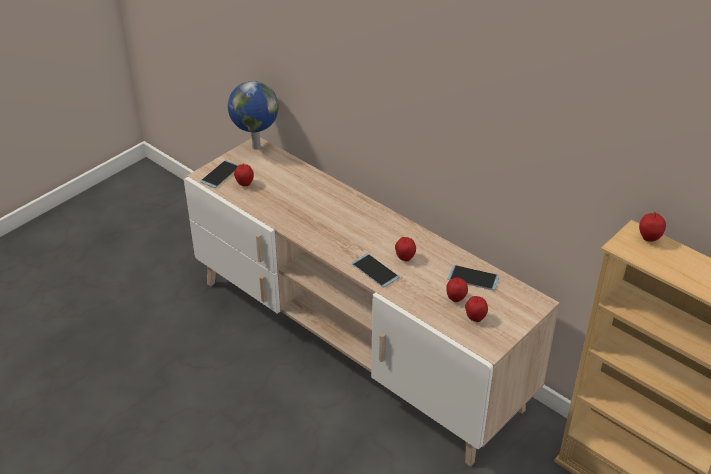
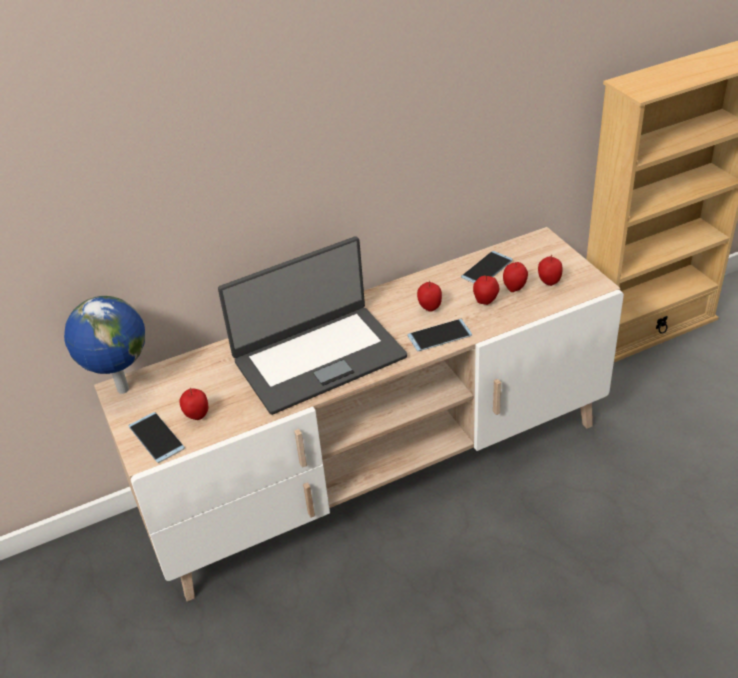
camera: 65 degrees left, 0 degrees up
apple [639,212,666,242] -> apple moved to [473,275,499,305]
none -> laptop [218,236,407,415]

